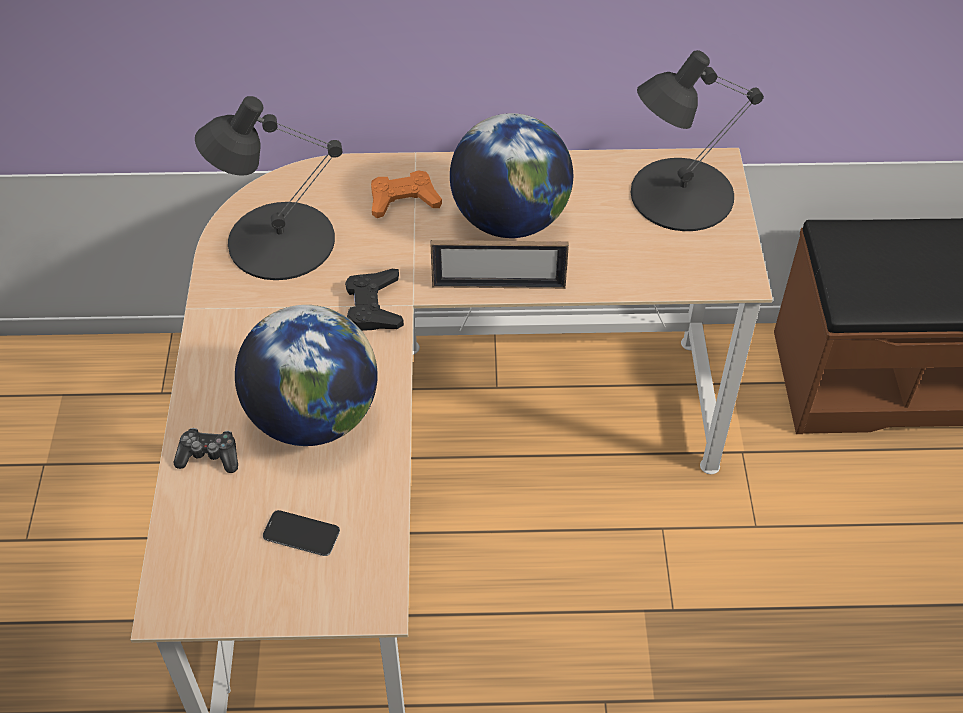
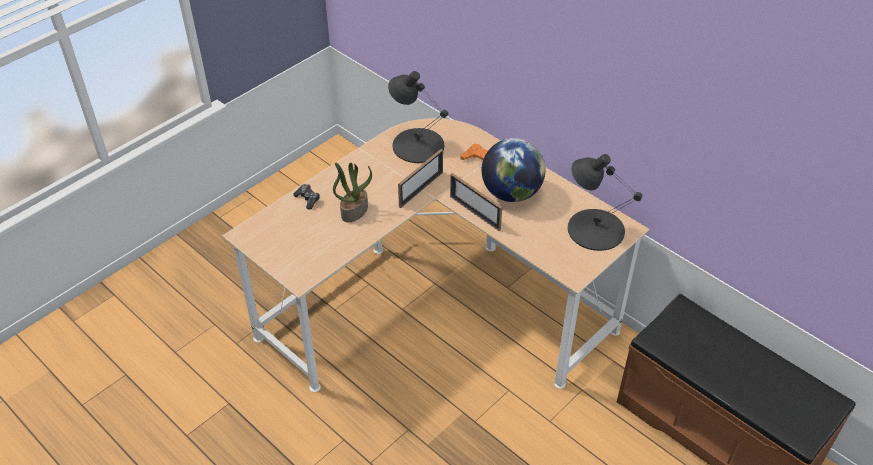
camera: 45 degrees right, 5 degrees down
globe [235,305,377,446] -> potted plant [333,162,372,222]
phone [263,510,340,556] -> none
black game controller [345,269,404,331] -> picture frame [398,149,443,208]

